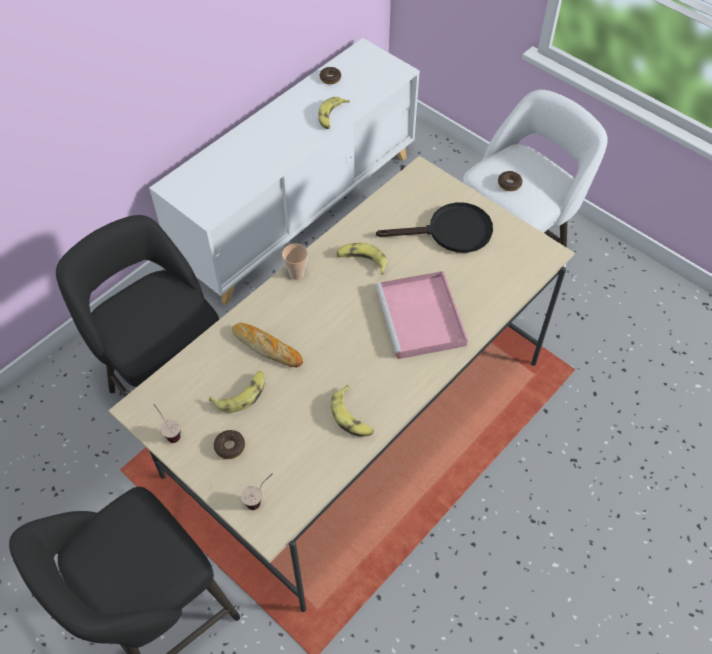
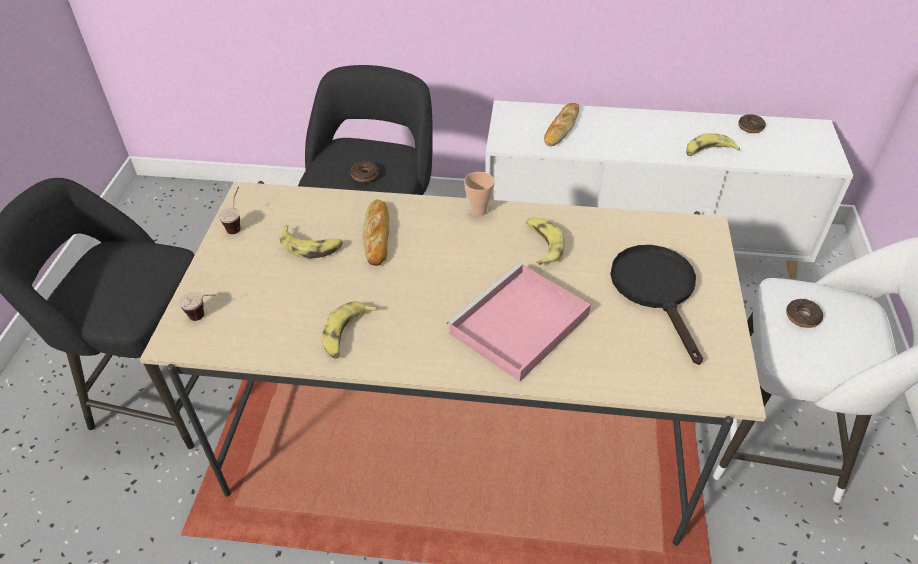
camera: 55 degrees right, 10 degrees down
donut [214,430,245,459] -> donut moved to [350,161,379,182]
black frying pan [376,202,493,253] -> black frying pan turned 150 degrees counterclockwise [610,245,703,365]
none -> bread [544,103,579,146]

